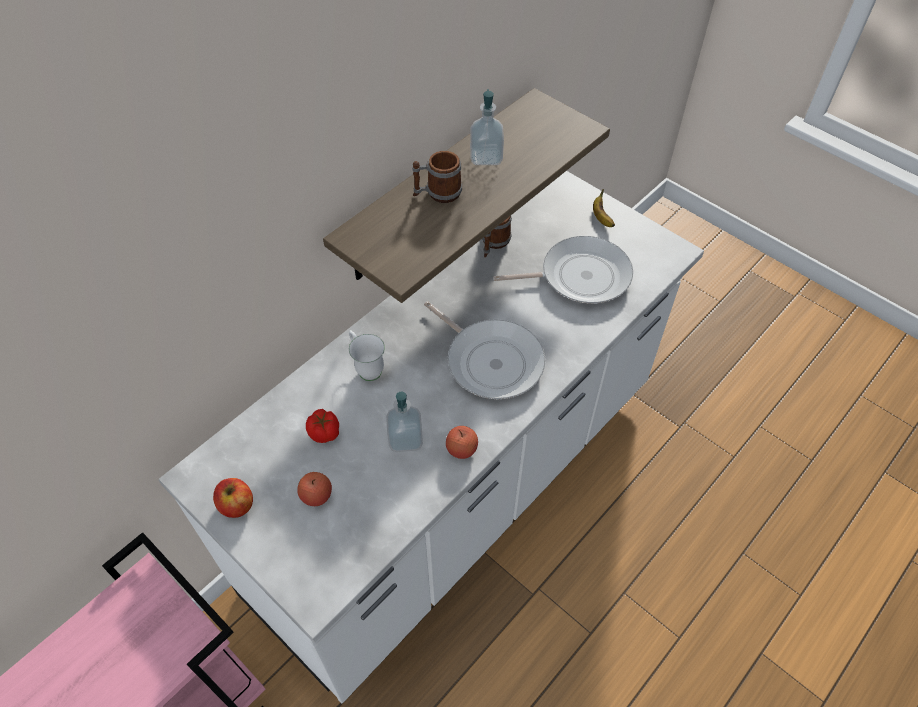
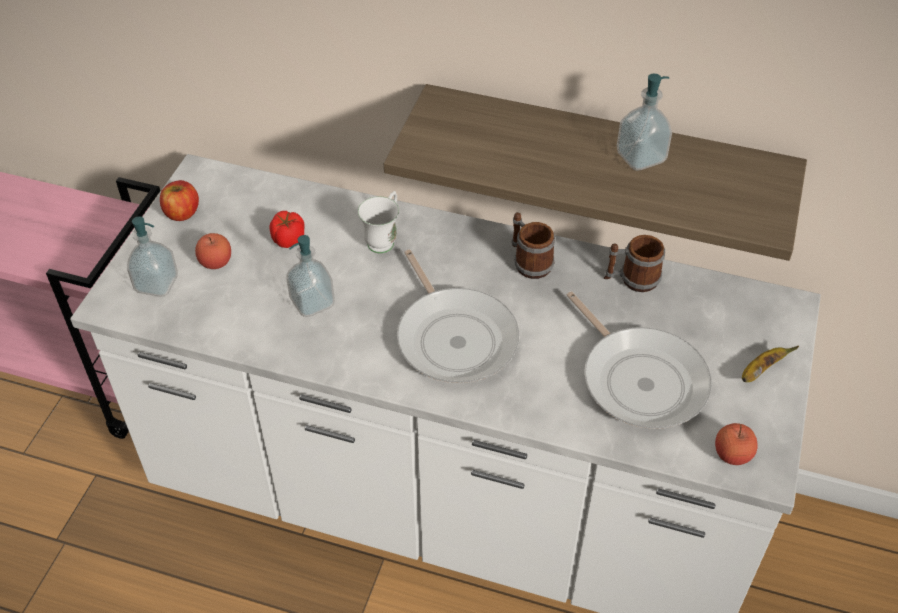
camera: 65 degrees right, 5 degrees down
mug [412,151,462,203] -> mug moved to [512,212,555,279]
frying pan [424,301,545,399] -> frying pan turned 45 degrees counterclockwise [397,249,519,383]
apple [446,426,478,459] -> apple moved to [715,423,758,465]
none -> soap dispenser [127,216,178,297]

